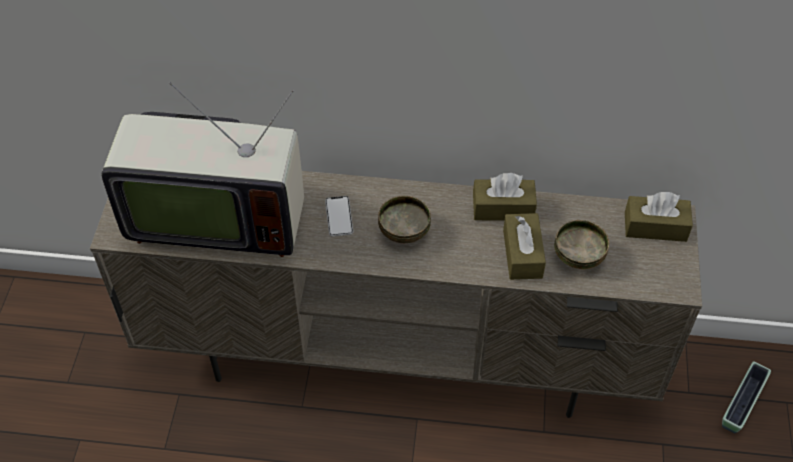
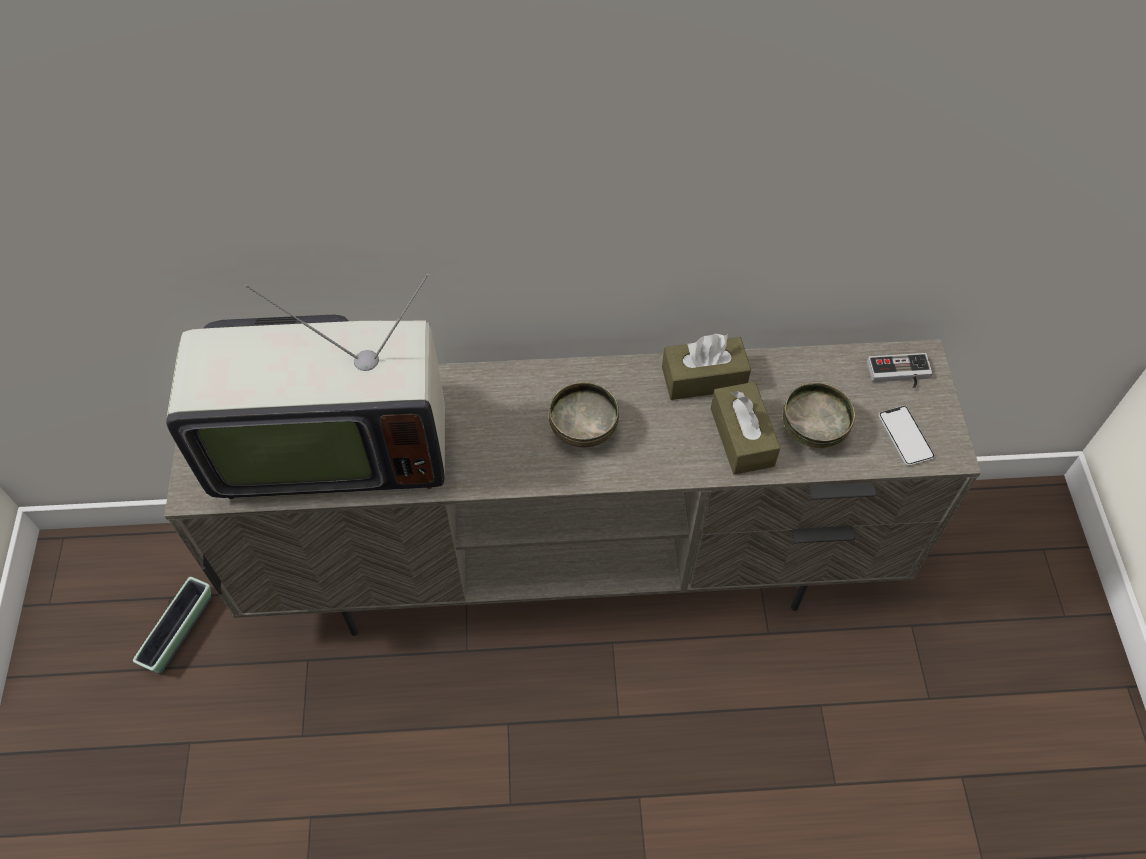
camera: 10 degrees left, 5 degrees up
phone [325,196,354,237] -> phone moved to [878,406,935,466]
brown tissue box [625,192,693,242] -> game controller [867,353,932,388]
planter [722,361,771,434] -> planter moved to [133,577,211,674]

